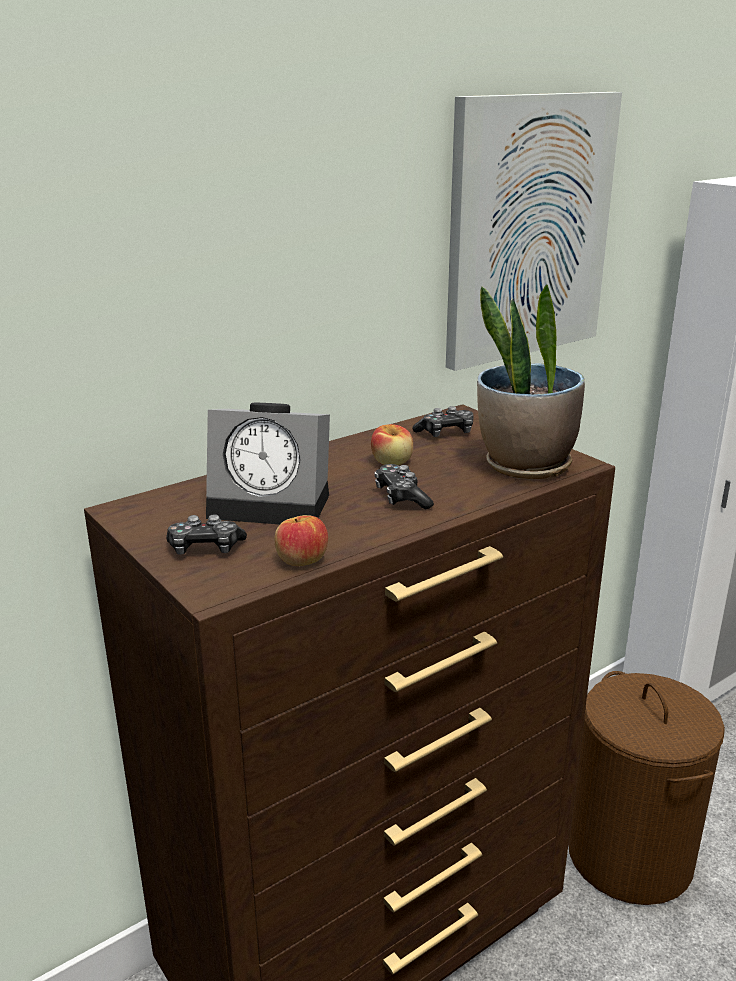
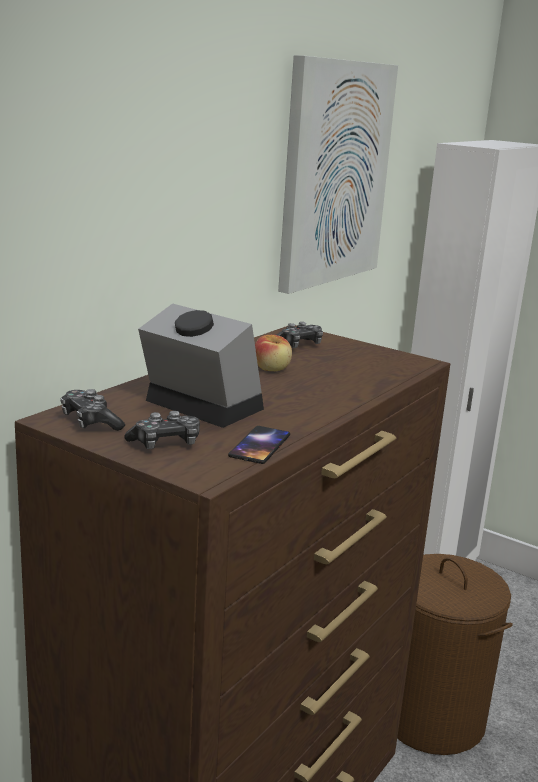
camera: 20 degrees left, 5 degrees down
alarm clock [206,403,330,525] -> alarm clock turned 135 degrees counterclockwise [138,303,264,428]
apple [275,515,328,566] -> phone [228,426,290,464]
game controller [375,464,434,509] -> game controller moved to [60,389,125,431]
potted plant [477,285,585,479] -> none

